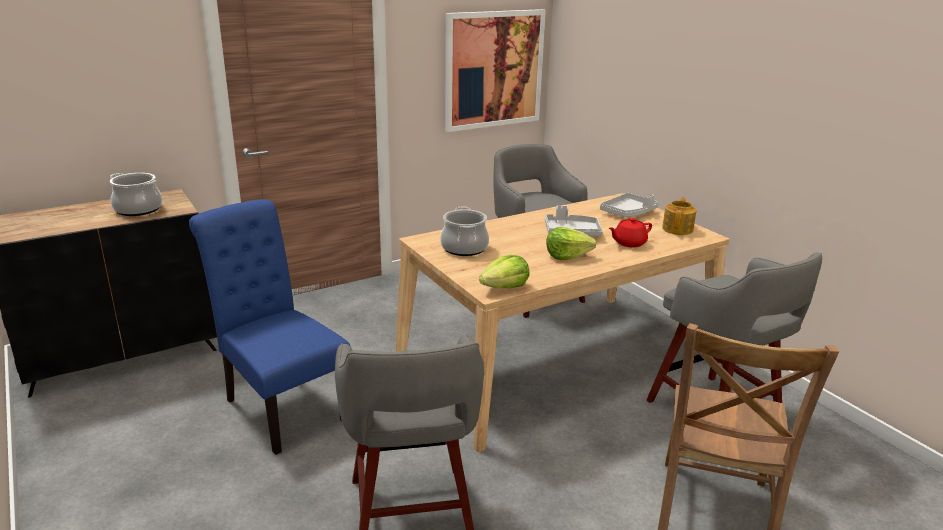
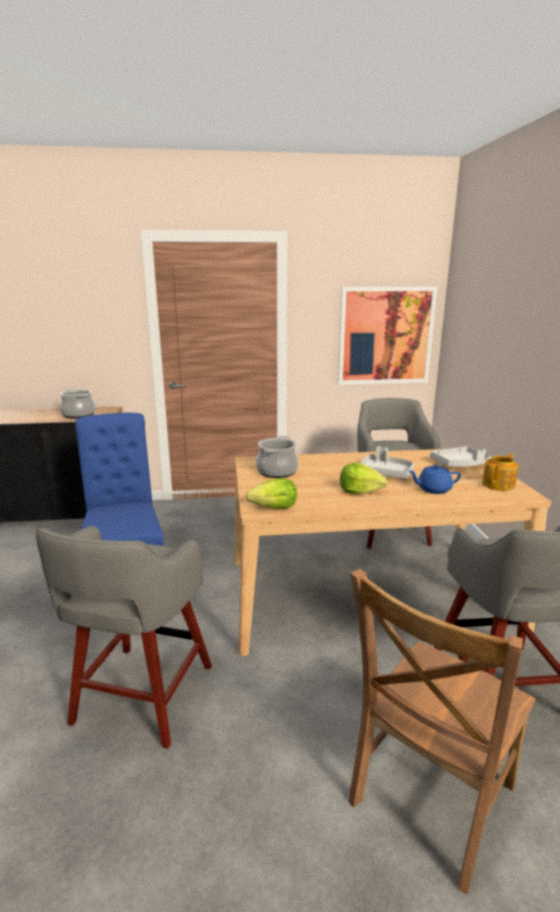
camera: 25 degrees right, 5 degrees down
red teapot [609,218,652,247] -> blue teapot [409,465,461,494]

